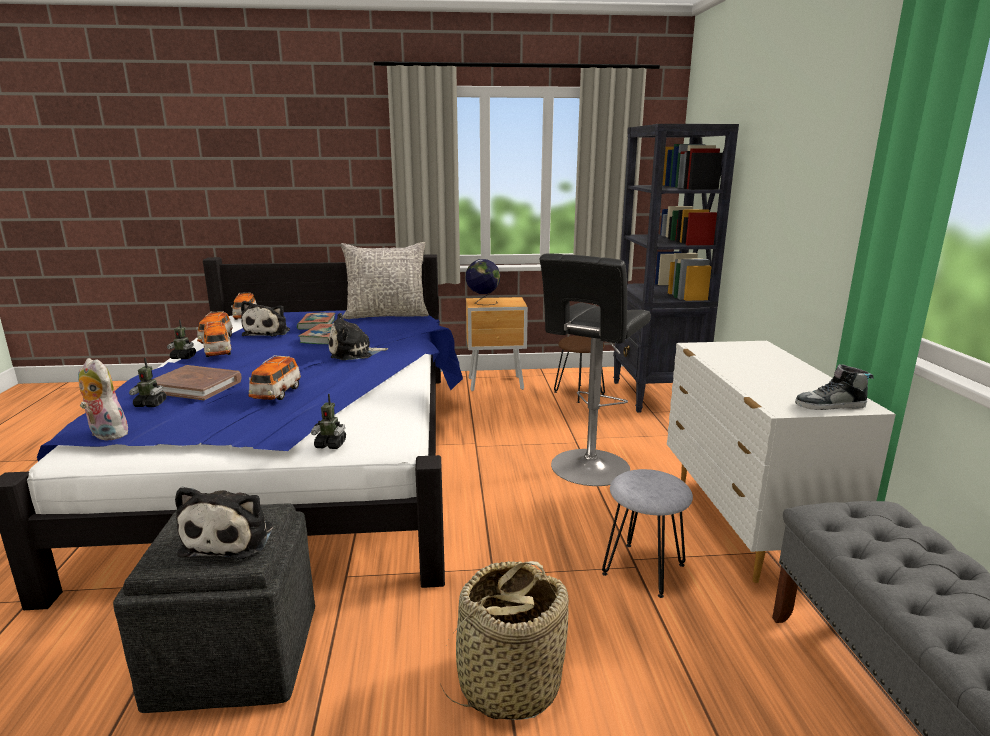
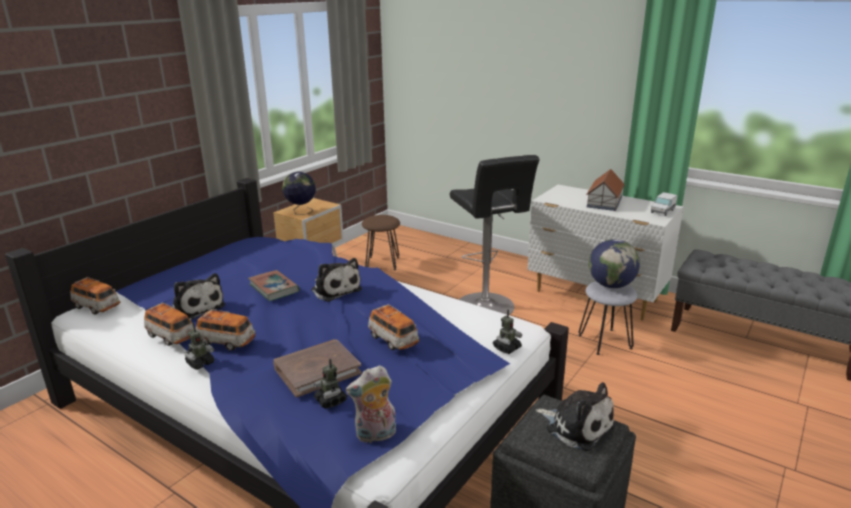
camera: 50 degrees left, 5 degrees up
toy robot [129,358,166,407] -> toy robot turned 105 degrees clockwise [314,359,347,409]
book [297,313,335,330] -> none
plush toy [329,313,388,360] -> plush toy turned 60 degrees counterclockwise [311,258,362,302]
grey pillow [341,242,429,319] -> none
basket [440,561,569,720] -> none
black bookcase [613,124,739,413] -> none
shoe [795,364,874,410] -> toy truck [651,192,678,216]
none -> toy house [586,169,625,211]
none -> globe [589,239,640,288]

